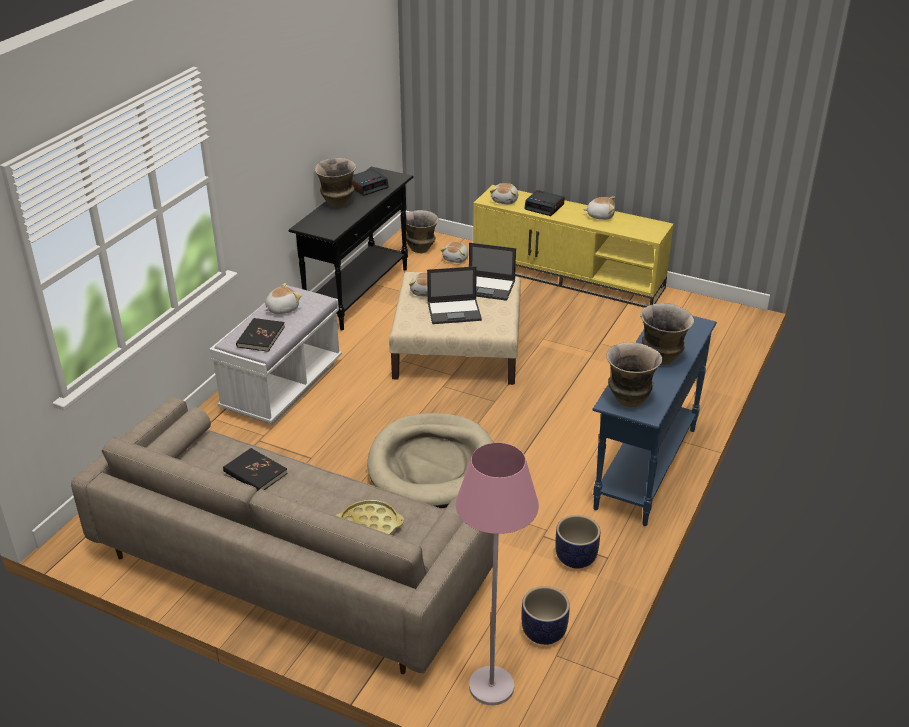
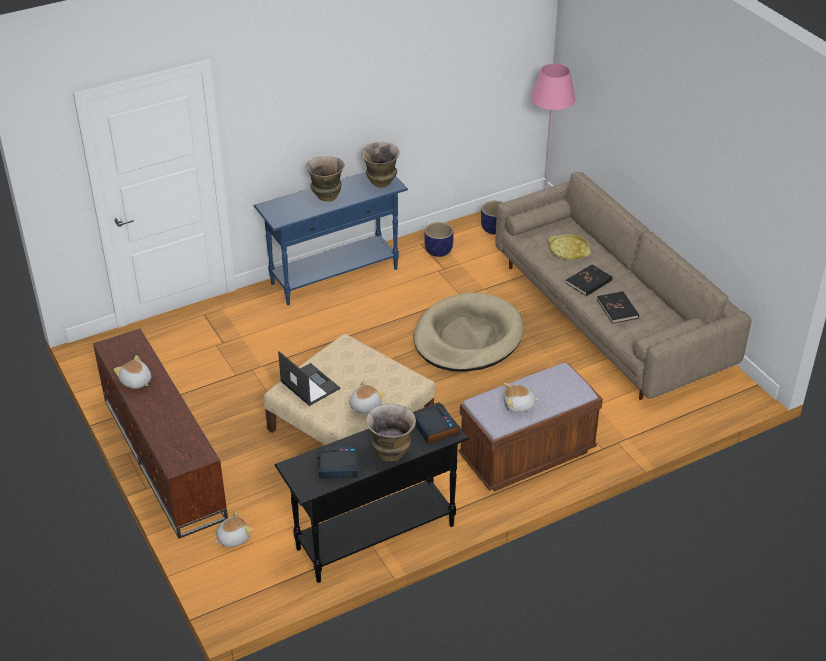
camera: 145 degrees left, 5 degrees up
white bench [209,285,342,425] -> brown bench [458,363,603,492]
black book [236,318,285,352] -> black book moved to [566,265,613,296]
vase [406,210,439,253] -> none
laptop [427,266,482,324] -> none
yellow tv stand [473,185,674,308] -> brown tv stand [93,328,228,539]
plush toy [490,183,518,204] -> none
alarm clock [524,190,565,216] -> alarm clock moved to [414,404,460,444]

